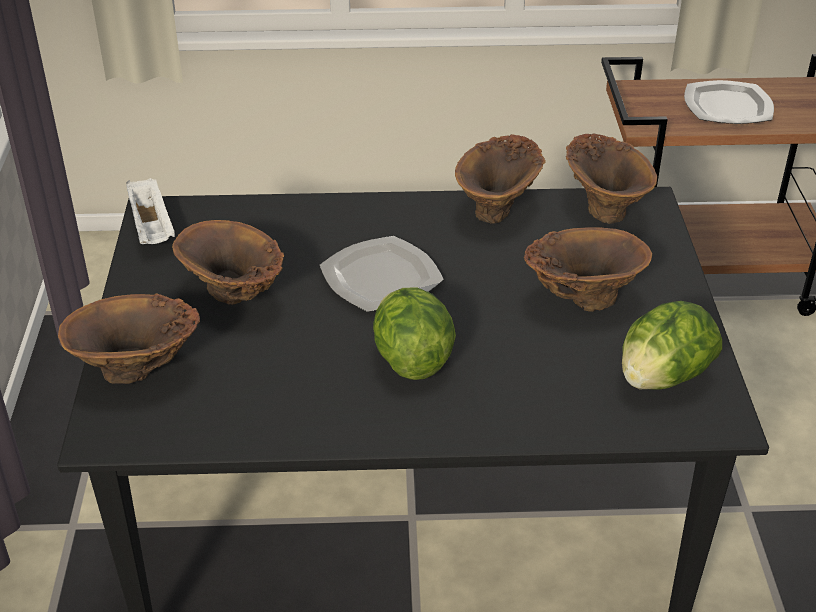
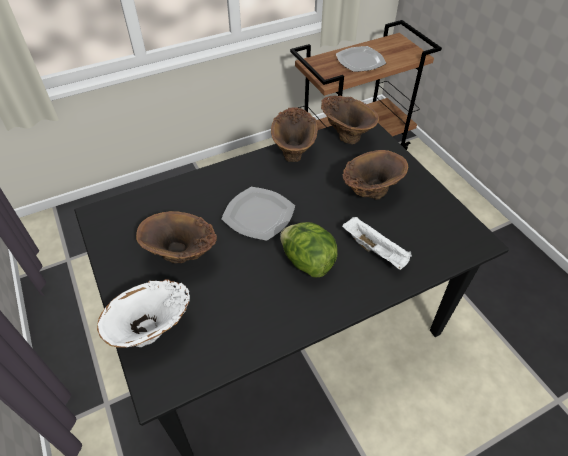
camera: 25 degrees left, 10 degrees up
brown vase [58,293,200,384] -> white vase [97,279,190,348]
white tray [126,178,175,244] -> white tray moved to [342,217,412,270]
lettuce [622,301,722,390] -> none

